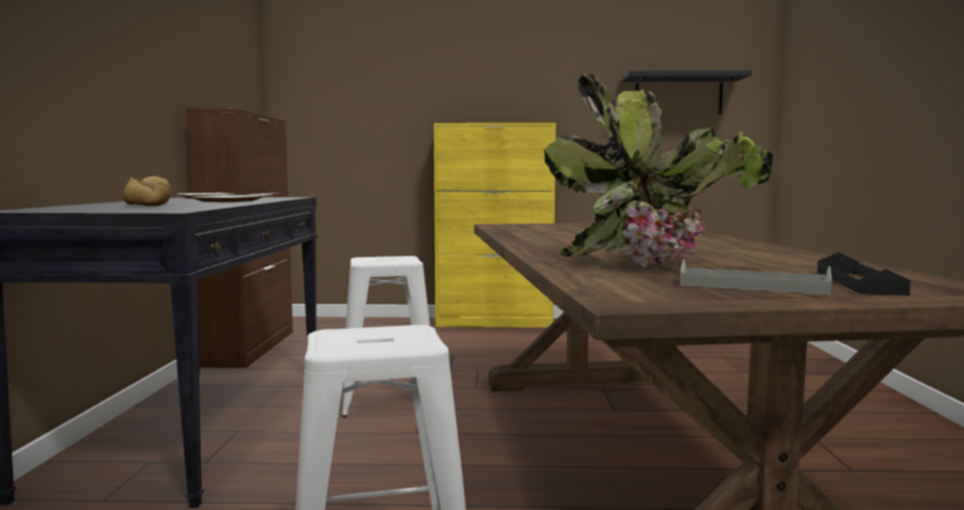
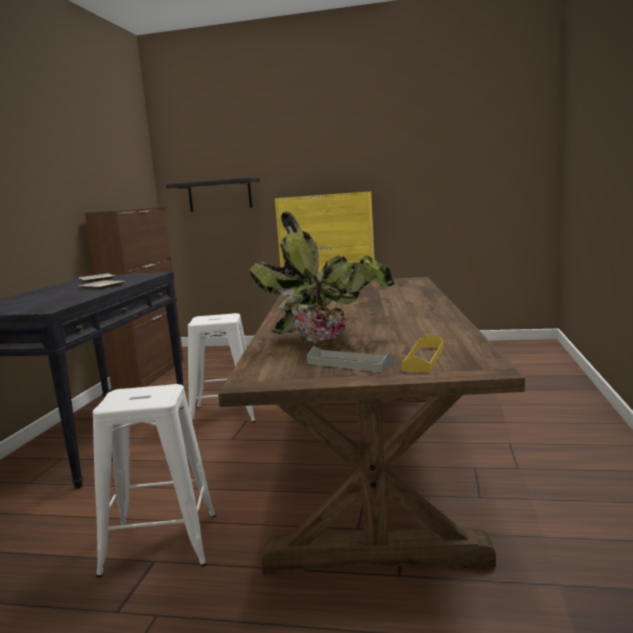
camera: 10 degrees right, 5 degrees up
bread [123,176,171,206] -> none
black shelf [622,70,752,114] -> black shelf moved to [166,178,260,212]
black tray [817,252,911,296] -> yellow tray [402,334,444,372]

